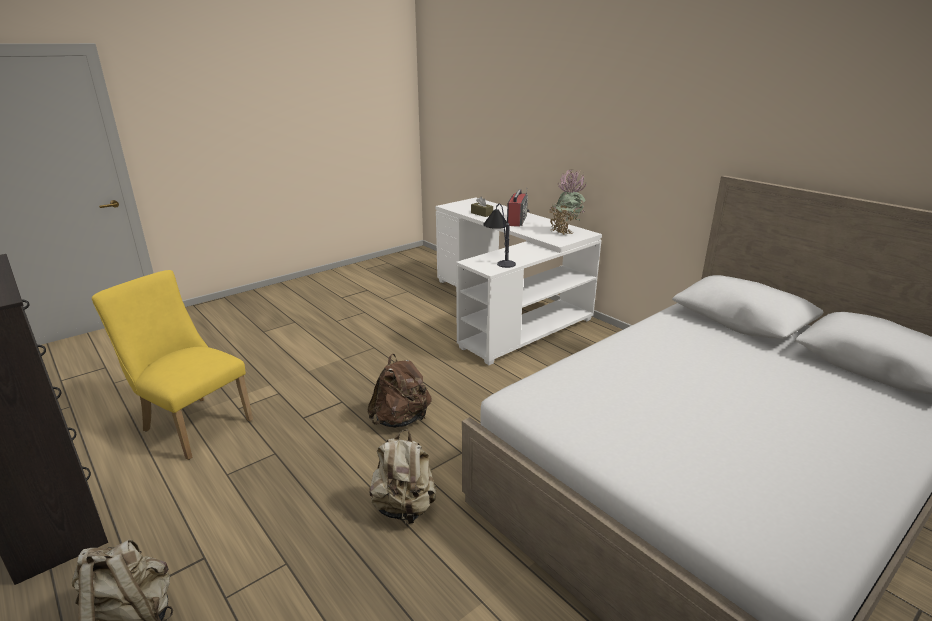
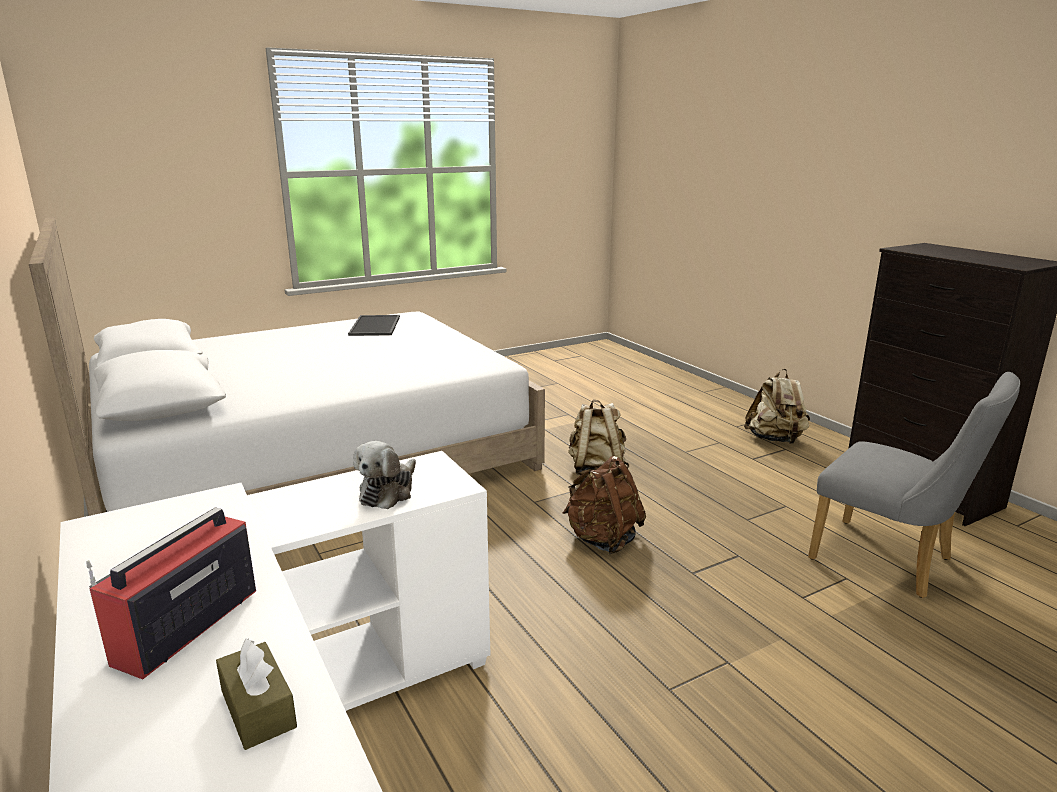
camera: 170 degrees left, 5 degrees down
yellow chair [92,270,253,460] -> grey chair [808,372,1020,598]
table lamp [483,204,516,268] -> plush toy [353,441,416,509]
potted plant [548,170,587,235] -> none
none -> tray [348,315,400,336]

